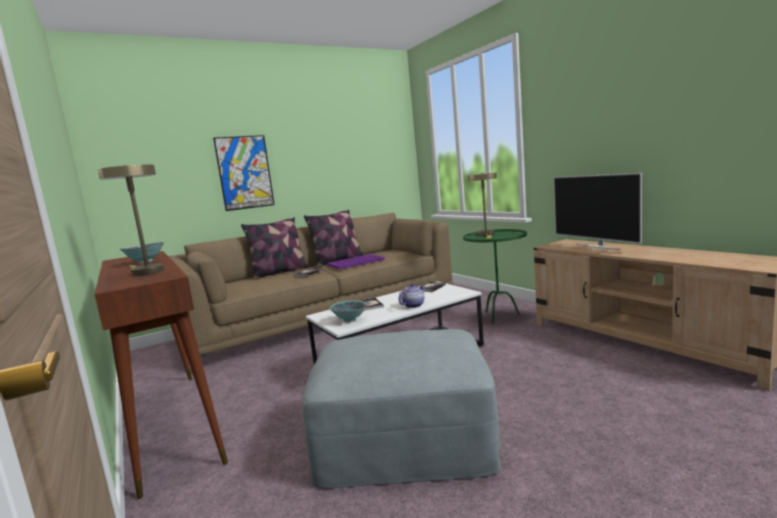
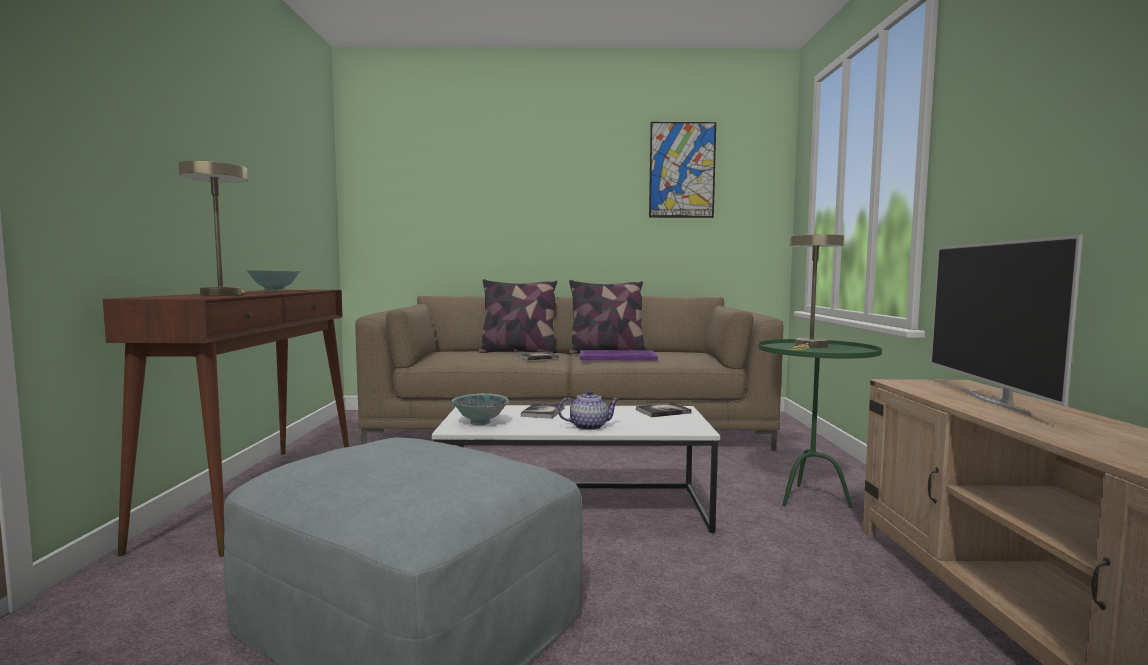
camera: 30 degrees right, 5 degrees down
picture [213,135,275,211] -> picture moved to [649,122,716,218]

